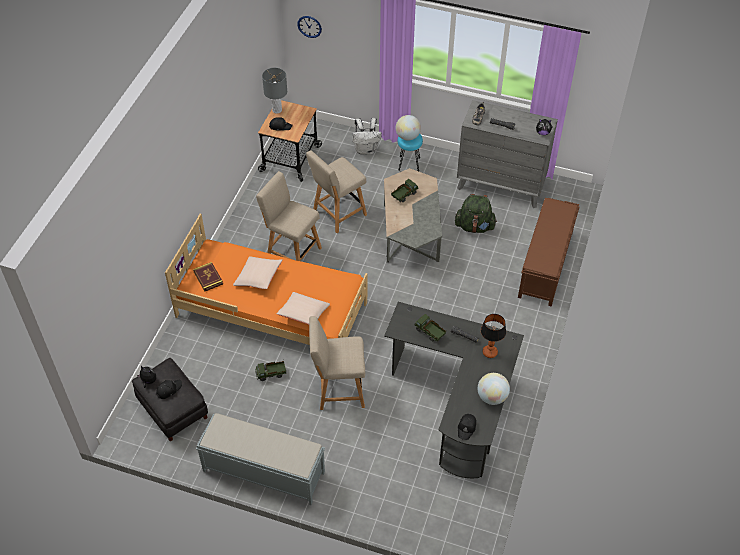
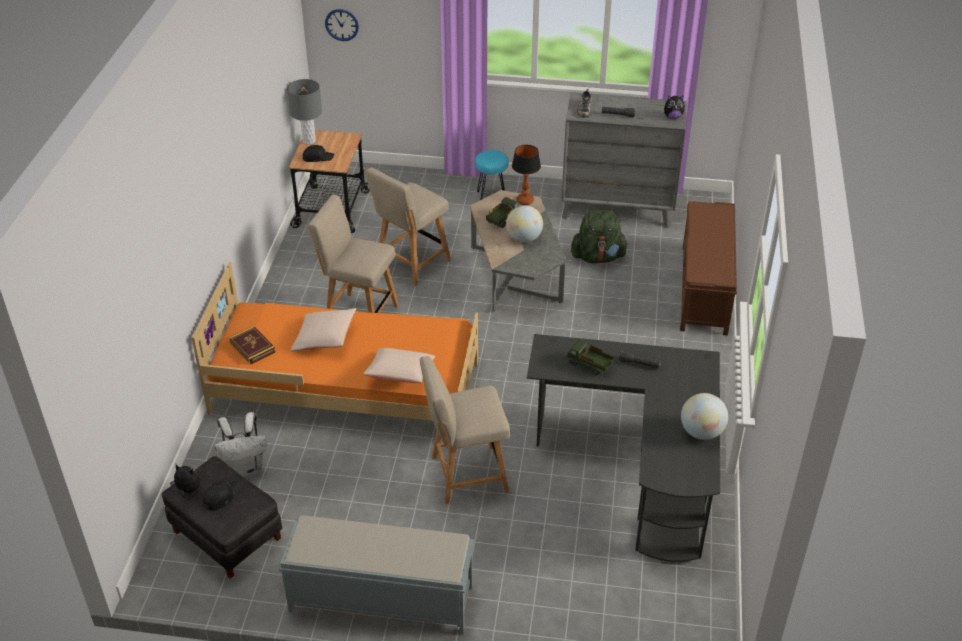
camera: 10 degrees left, 10 degrees down
toy truck [255,361,286,381] -> none
white backpack [353,118,382,154] -> white backpack moved to [215,412,267,476]
globe [396,115,421,141] -> globe moved to [506,205,543,243]
black cap [458,414,476,440] -> none
table lamp [481,314,506,358] -> table lamp moved to [512,145,541,205]

